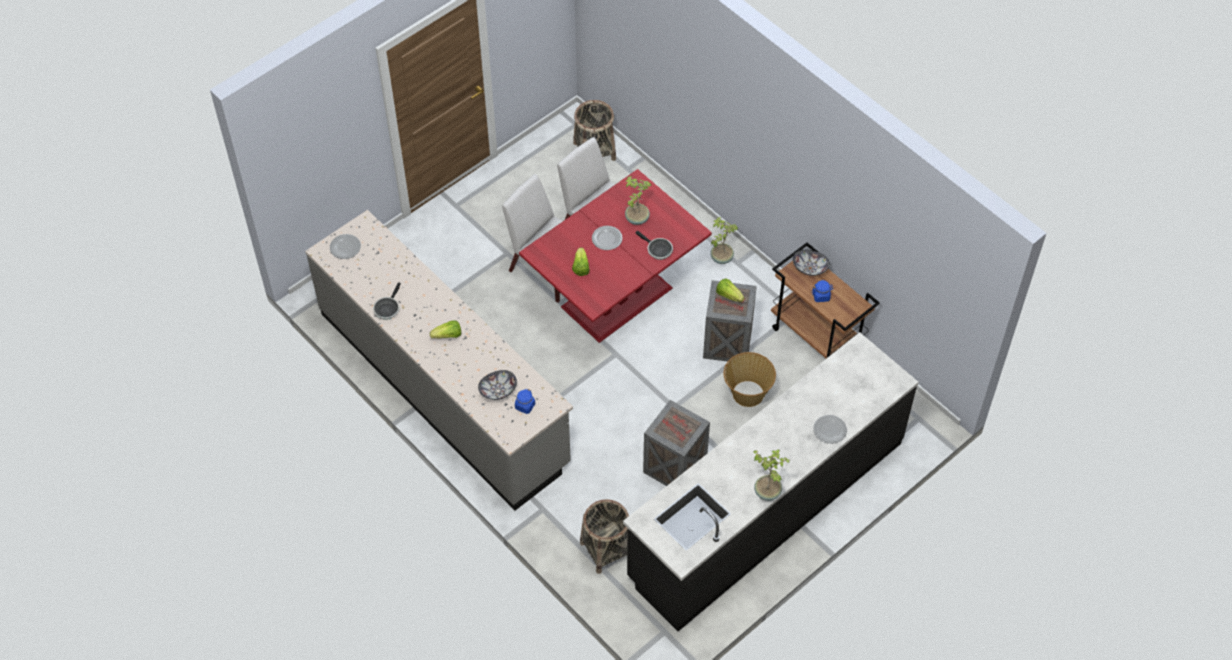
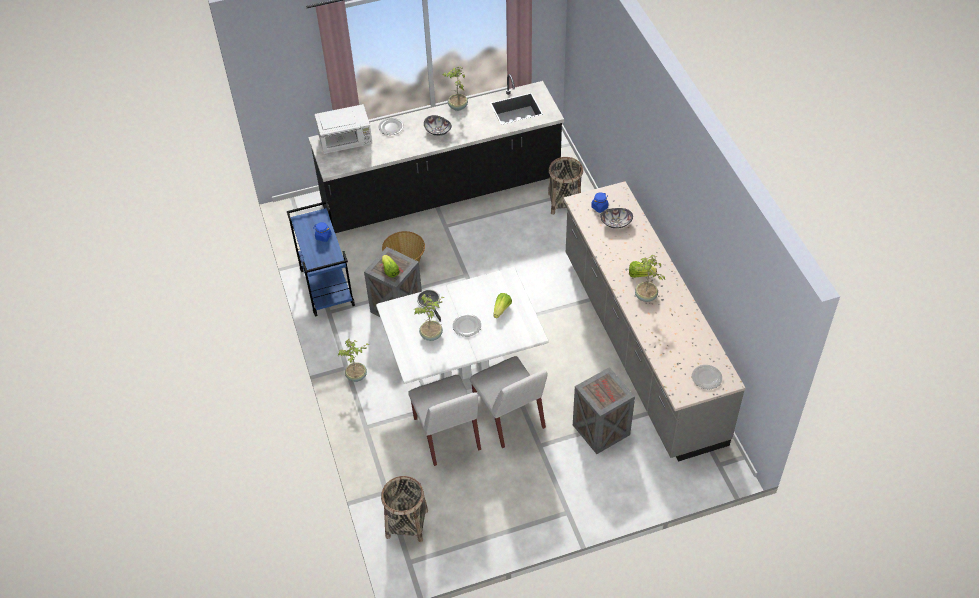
camera: 155 degrees left, 5 degrees down
frying pan [373,282,401,320] -> none
red dining table [519,169,712,343] -> white dining table [376,267,549,394]
crate [643,400,710,486] -> crate moved to [573,367,635,454]
brown cart [771,242,880,358] -> blue cart [287,201,355,317]
bowl [793,250,830,276] -> bowl moved to [424,115,452,136]
none -> white microwave [315,104,372,154]
none -> potted plant [634,255,665,302]

